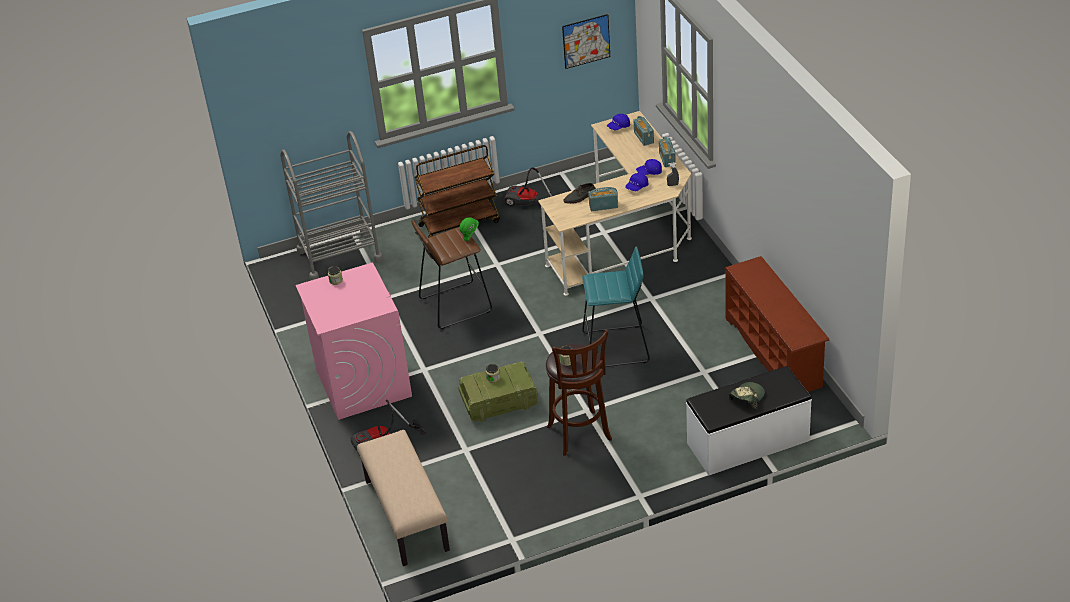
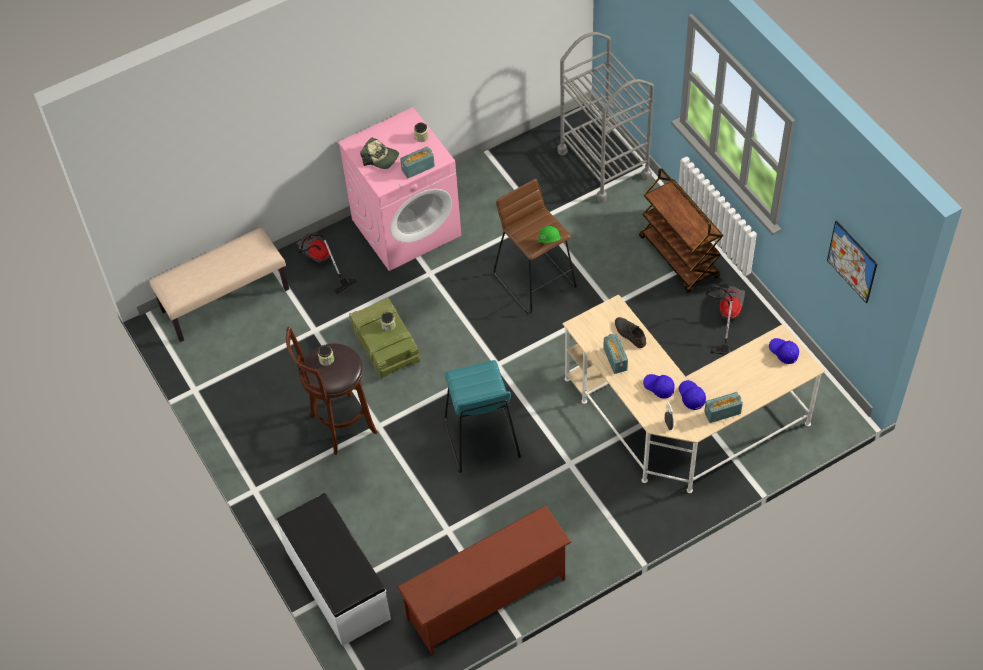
camera: 80 degrees right, 15 degrees up
radio [633,116,654,146] -> radio moved to [400,146,435,178]
cap [729,382,765,410] -> cap moved to [360,137,399,169]

